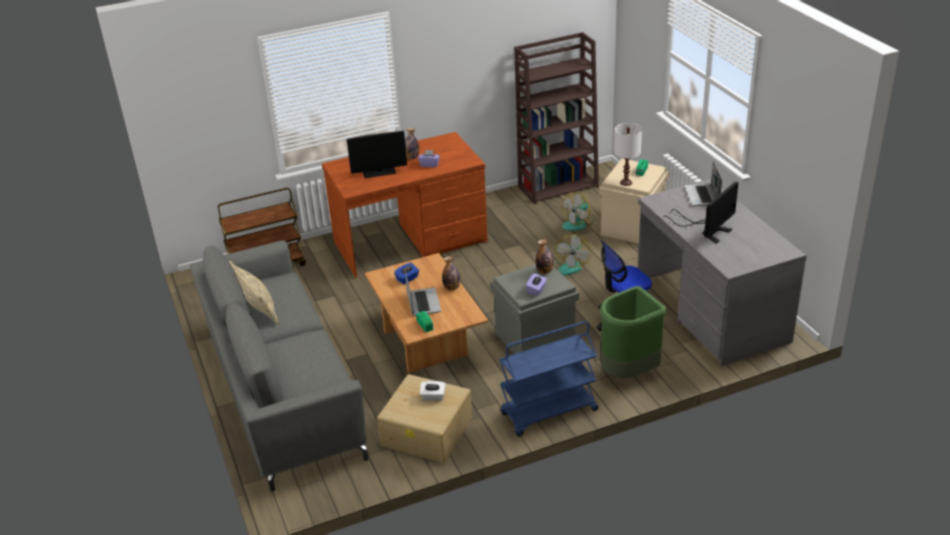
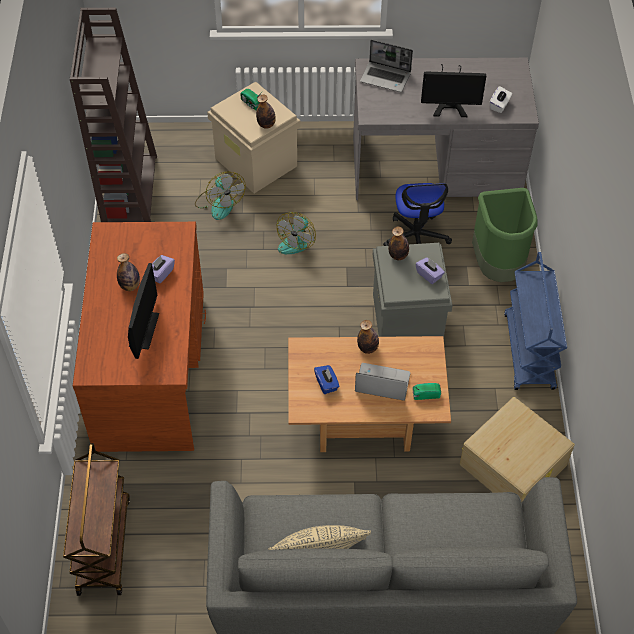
camera: 70 degrees left, 20 degrees up
white tissue box [420,381,446,401] -> white tissue box moved to [490,86,512,113]
fan [553,234,591,275] -> fan turned 75 degrees clockwise [277,212,316,254]
white table lamp [614,123,642,186] -> bottle [256,94,276,129]
monitor [665,182,738,244] -> monitor turned 120 degrees clockwise [421,64,486,117]

